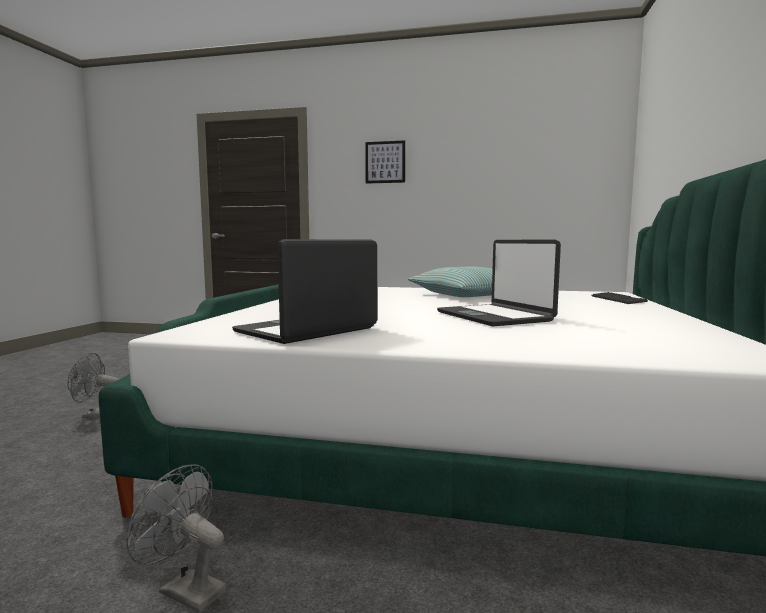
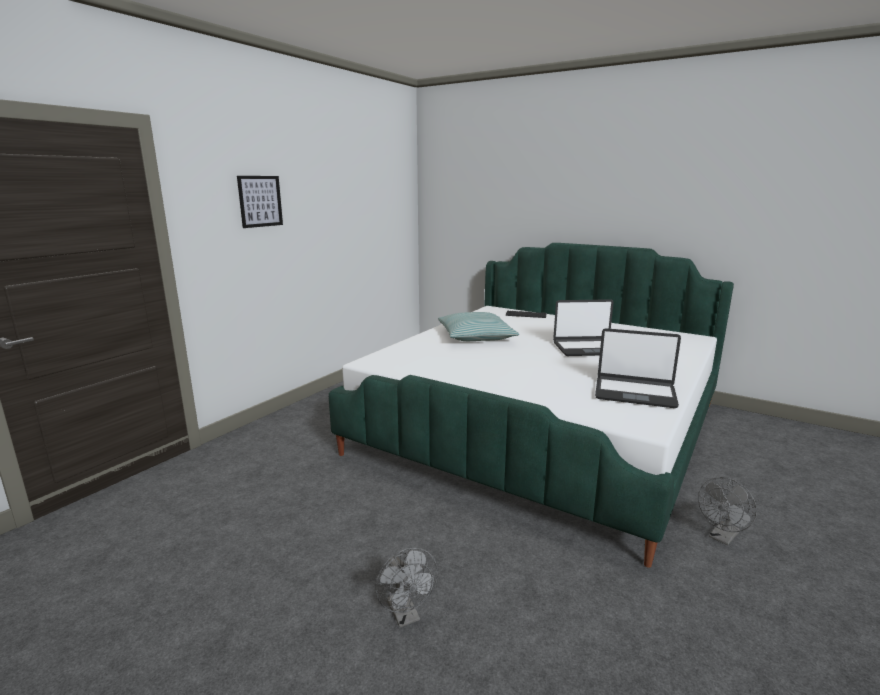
camera: 70 degrees left, 10 degrees up
grey fan [67,353,119,418] -> grey fan turned 45 degrees counterclockwise [375,548,438,628]
laptop [232,239,377,344] -> laptop turned 45 degrees counterclockwise [595,328,681,408]

